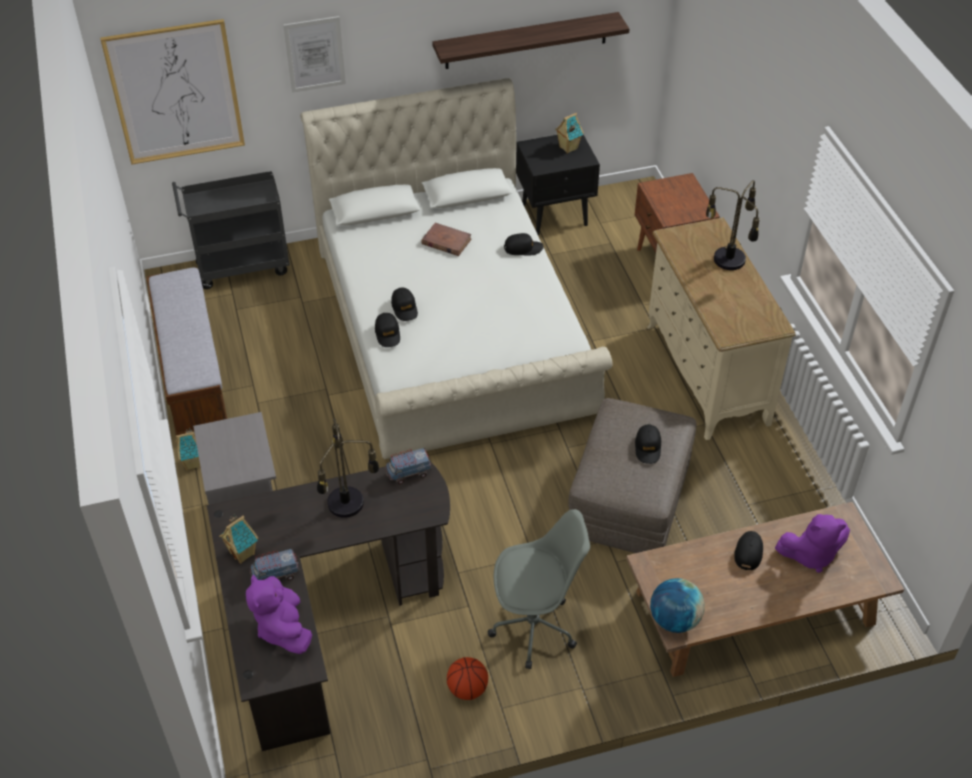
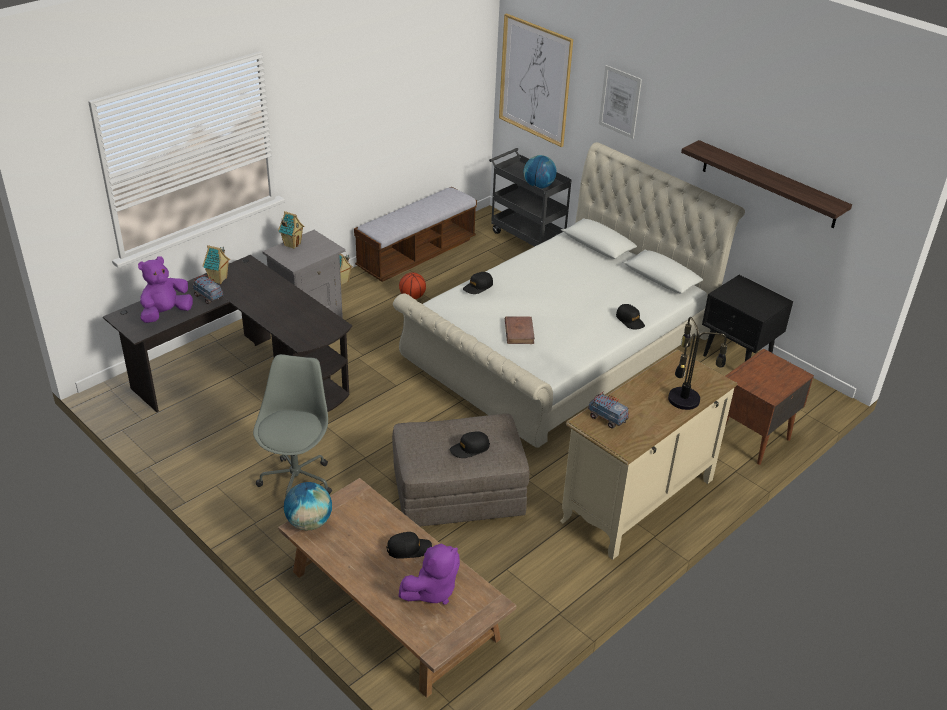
camera: 60 degrees right, 10 degrees down
table lamp [317,418,379,518] -> none
toy truck [385,448,431,484] -> toy truck moved to [588,392,629,429]
black cap [391,288,418,321] -> none
brown book [422,223,472,256] -> brown book moved to [505,317,535,344]
basketball [447,657,488,700] -> basketball moved to [399,272,426,299]
grey office chair [488,509,590,669] -> grey office chair turned 135 degrees counterclockwise [253,354,332,495]
toy house [555,113,584,154] -> toy house moved to [278,211,305,249]
purple plush toy [775,514,850,573] -> purple plush toy turned 90 degrees counterclockwise [398,543,460,604]
none -> globe [524,155,557,189]

